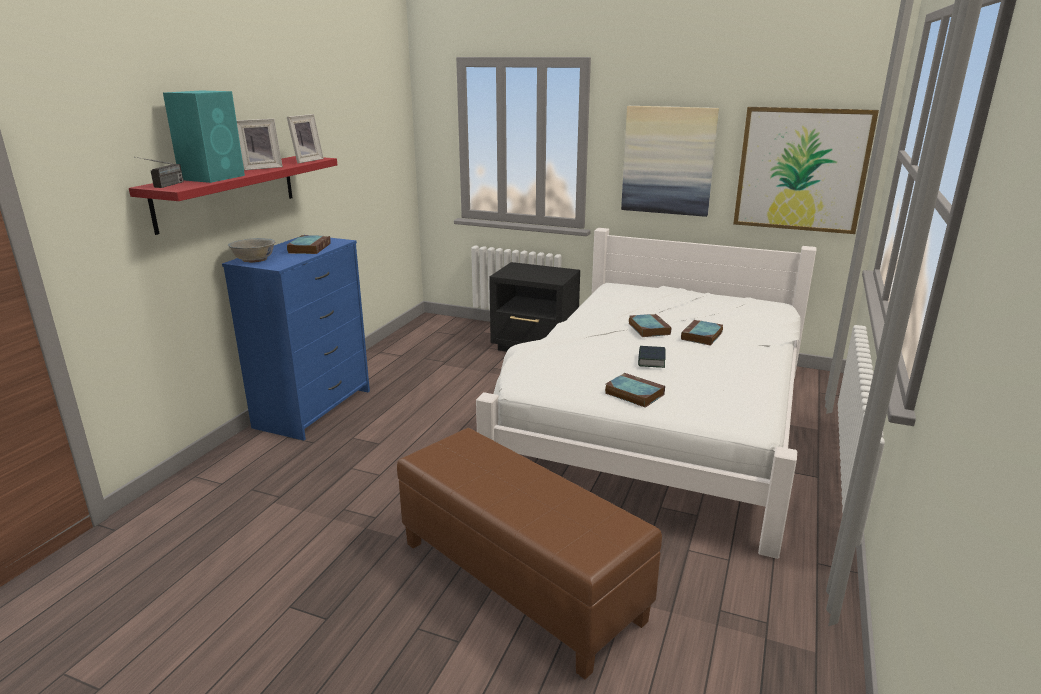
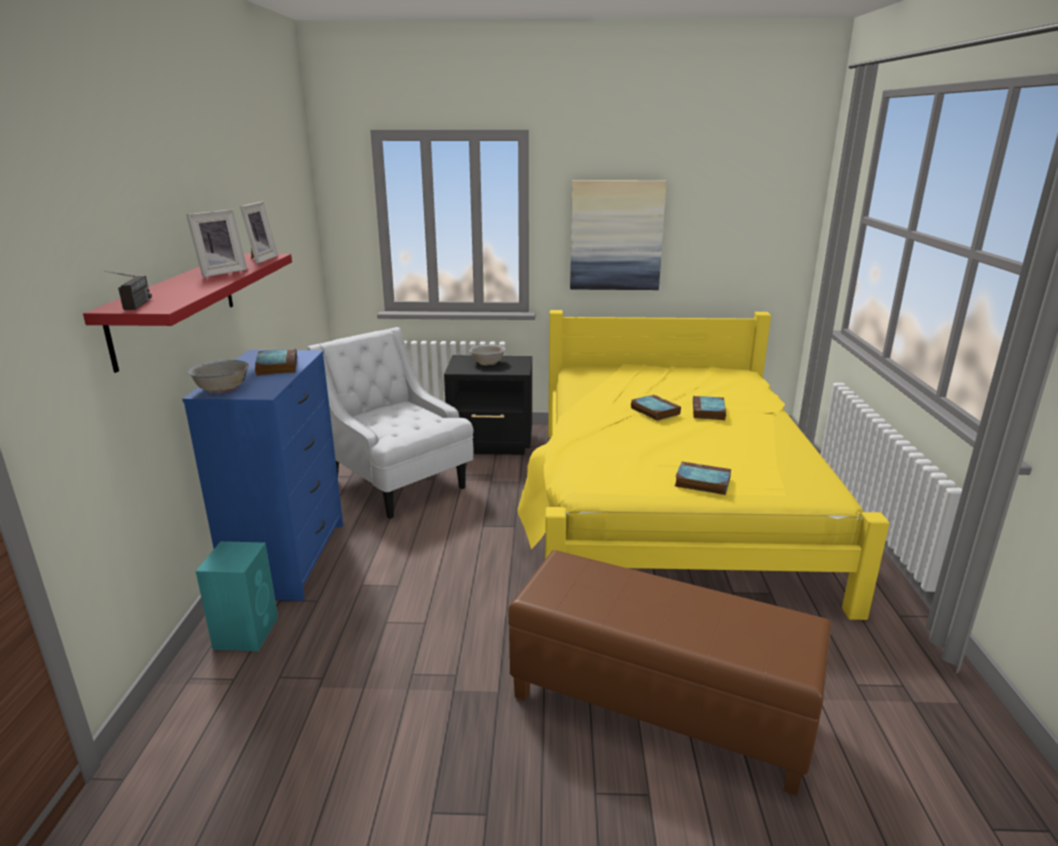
camera: 20 degrees left, 0 degrees up
turquoise speaker [163,91,245,183] -> turquoise speaker moved to [196,541,278,651]
white bed [476,228,816,559] -> yellow bed [518,310,890,620]
book [638,346,666,368] -> none
picture [733,107,879,234] -> none
none -> white armchair [307,327,474,519]
none -> white bowl [469,345,506,366]

